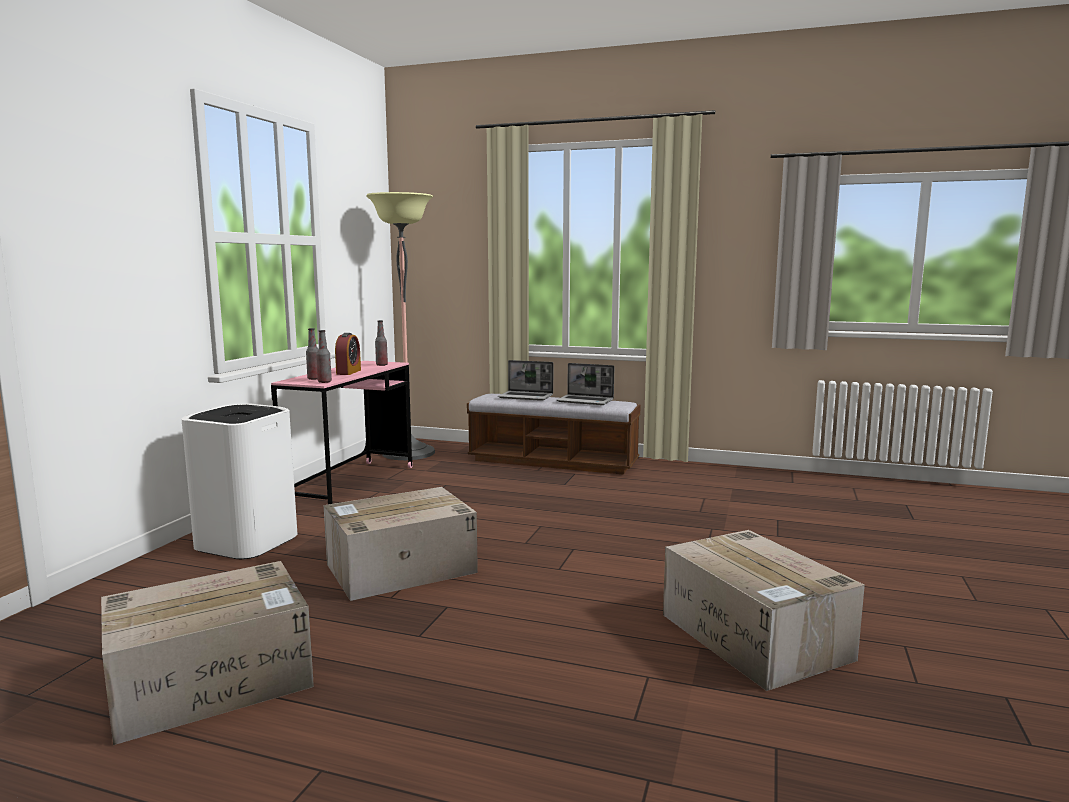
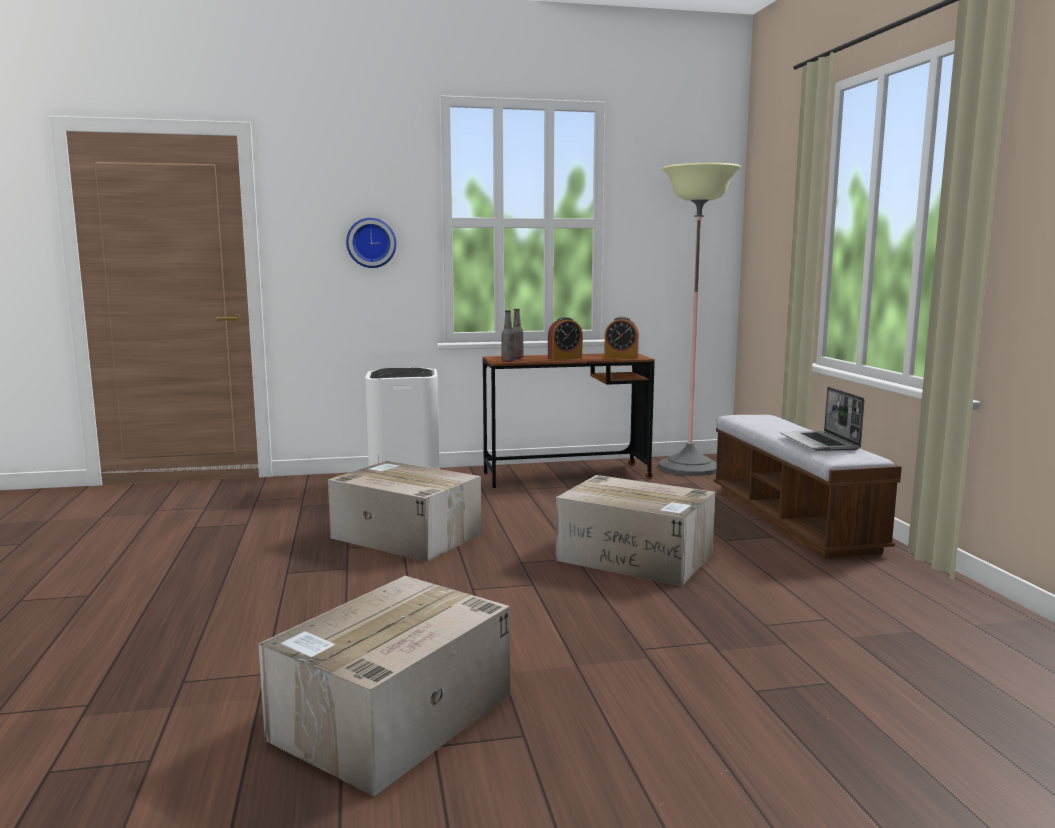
camera: 60 degrees right, 0 degrees up
cardboard box [101,561,314,745] -> cardboard box moved to [555,475,715,586]
pink desk [271,361,413,504] -> brown desk [483,353,655,488]
bottle [375,320,388,366] -> alarm clock [604,317,639,359]
laptop [498,360,553,401] -> none
none -> wall clock [346,218,396,268]

